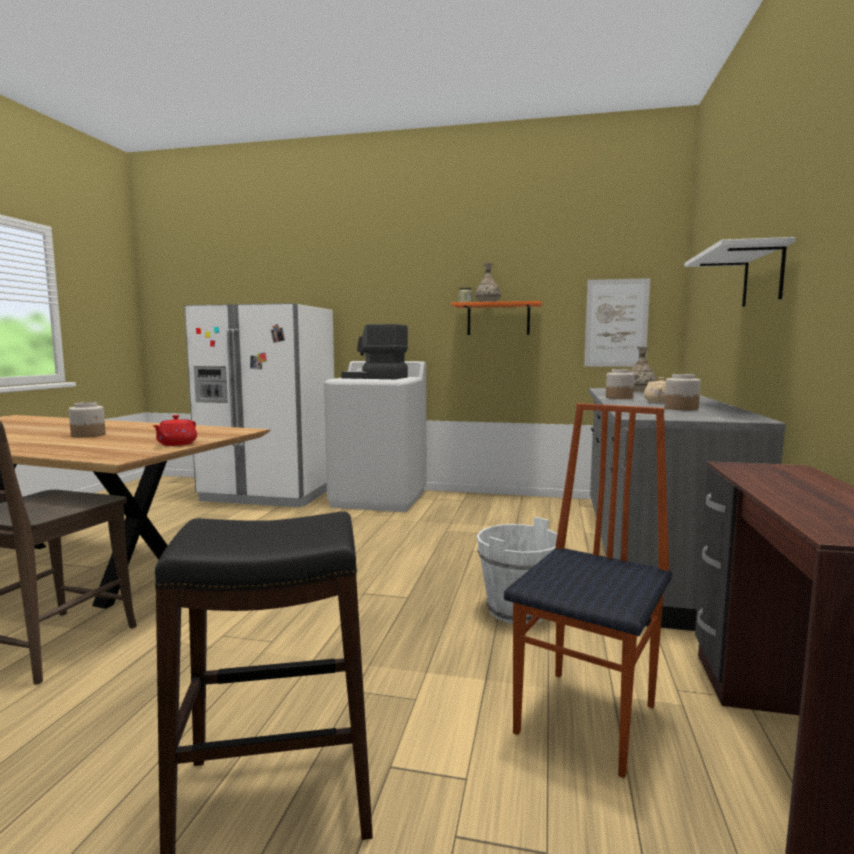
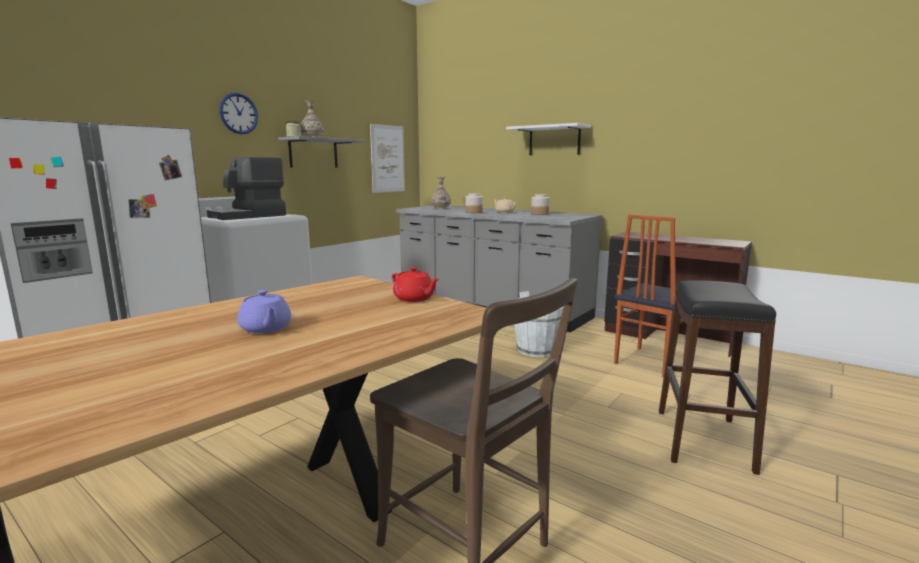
camera: 65 degrees left, 5 degrees up
jar [69,402,106,438] -> purple teapot [237,290,291,334]
orange shelf [451,301,542,335] -> grey shelf [278,136,364,168]
chair [504,403,672,778] -> chair turned 105 degrees counterclockwise [614,215,688,378]
none -> wall clock [219,93,258,134]

